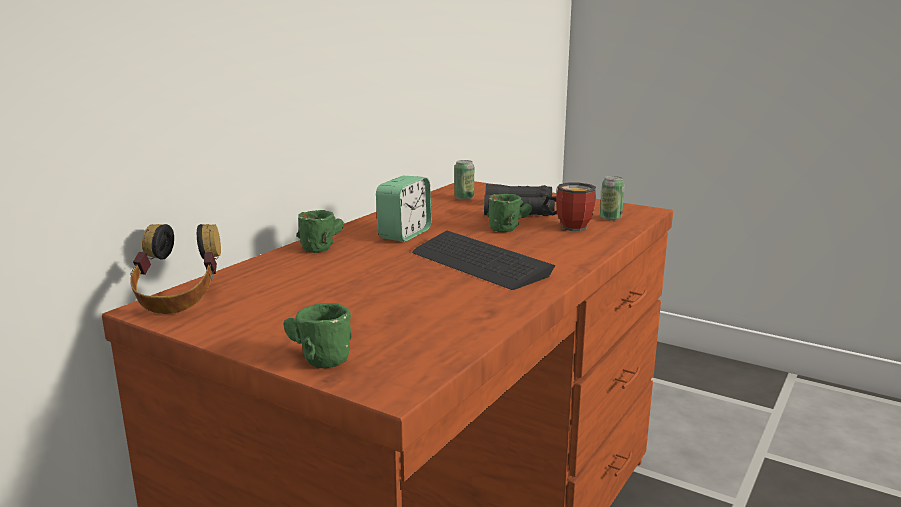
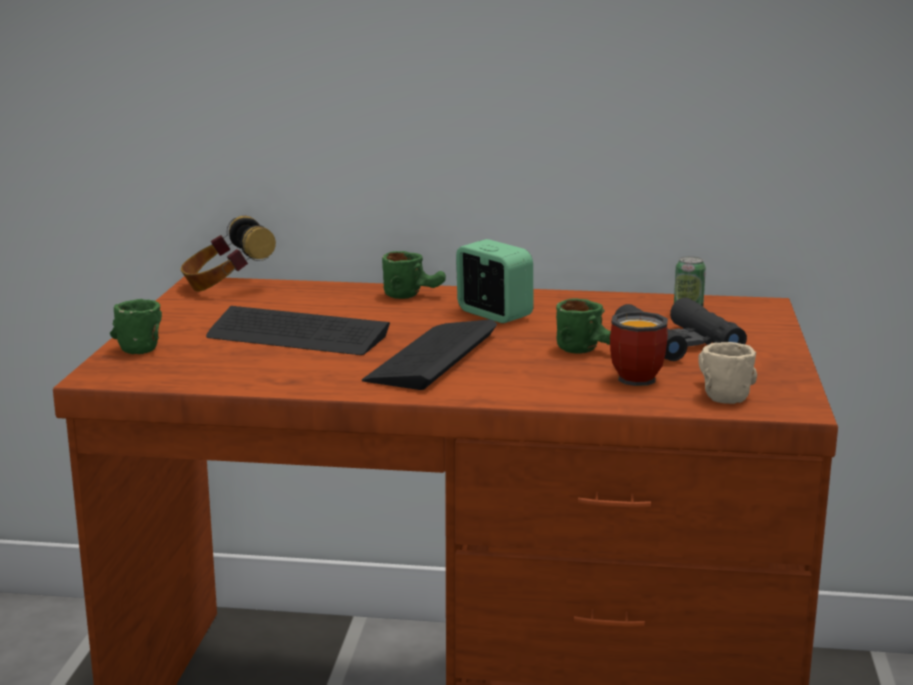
camera: 65 degrees right, 0 degrees up
alarm clock [376,176,432,242] -> alarm clock turned 135 degrees counterclockwise [456,239,534,323]
can [600,176,625,221] -> beige mug [698,342,757,404]
none -> keyboard [206,306,390,355]

